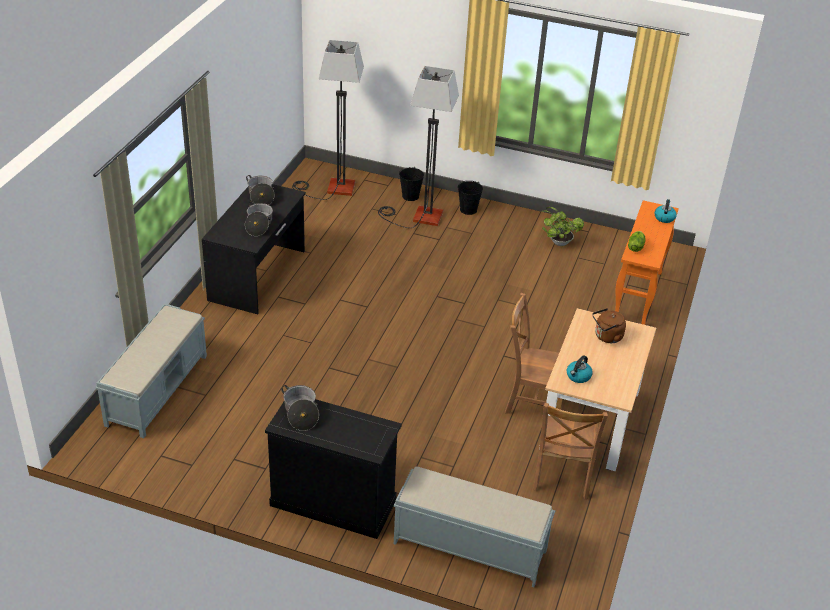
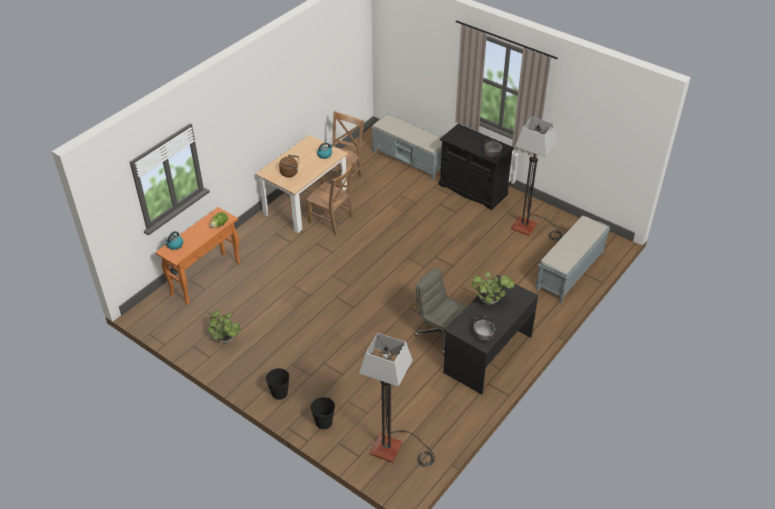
camera: 160 degrees left, 5 degrees up
cooking pot [245,201,273,236] -> potted plant [472,272,515,305]
floor lamp [378,66,459,228] -> floor lamp moved to [511,117,563,240]
none -> grey office chair [415,268,467,355]

